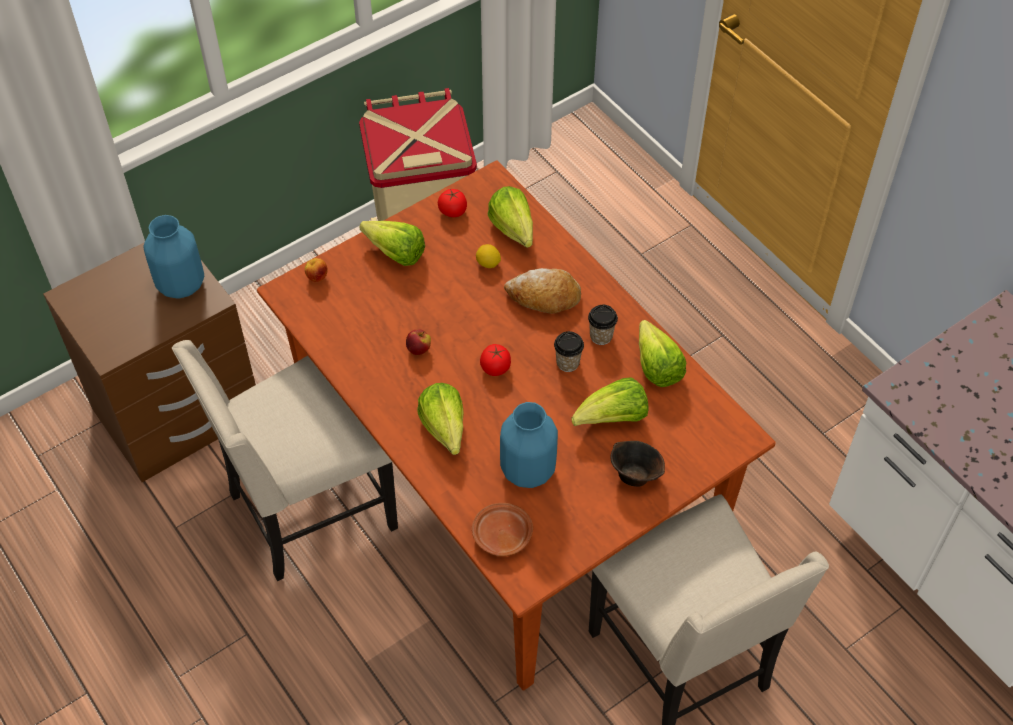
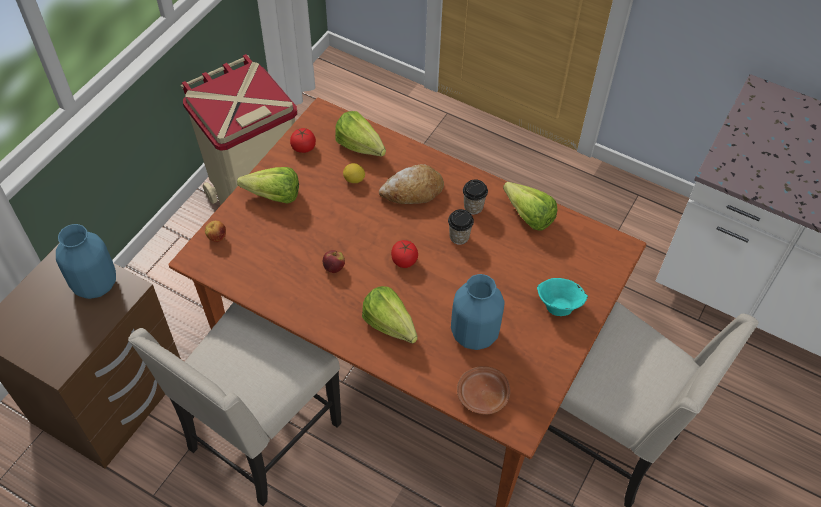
camera: 25 degrees left, 0 degrees up
lettuce [571,377,648,426] -> none
brown bowl [611,441,665,487] -> turquoise bowl [537,278,588,316]

